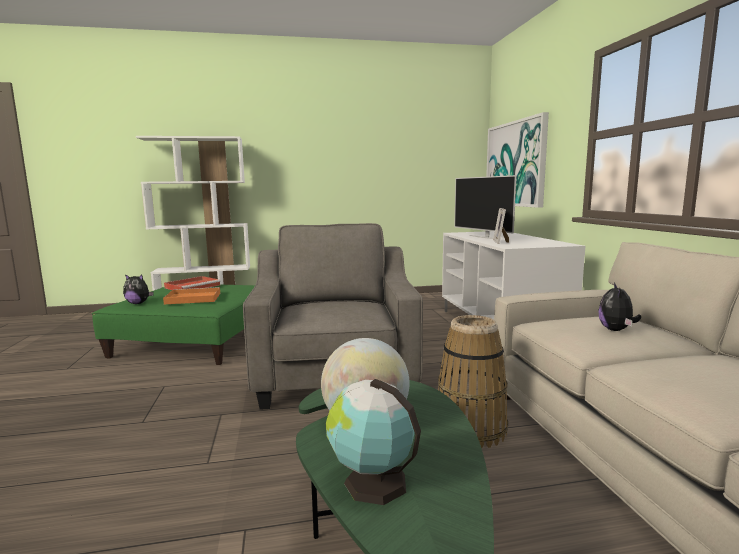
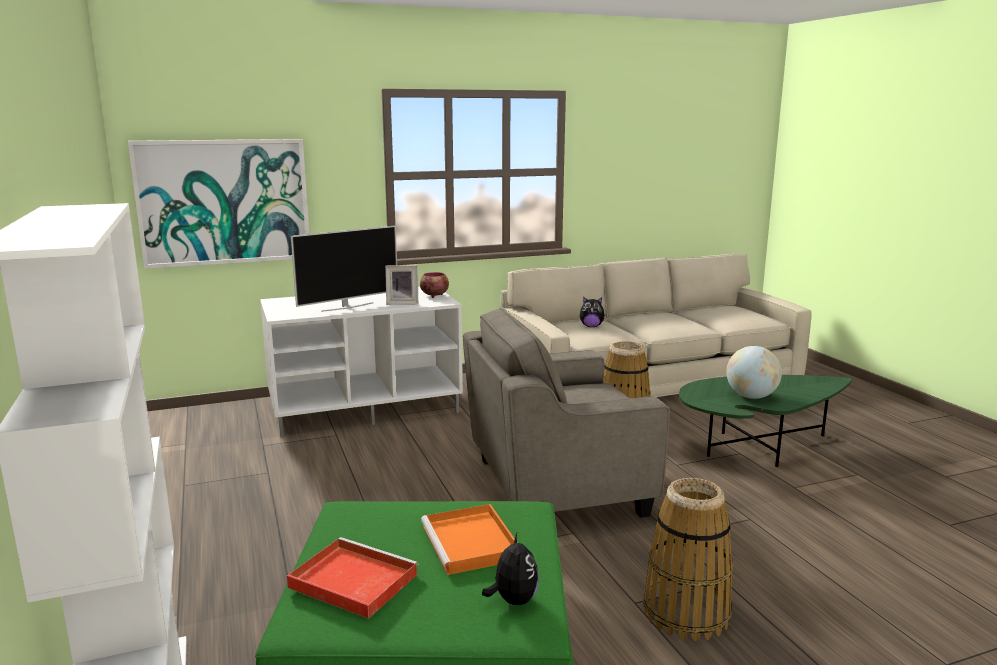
camera: 100 degrees left, 5 degrees up
globe [326,379,421,505] -> none
none -> bowl [420,272,449,298]
none -> basket [643,478,733,641]

